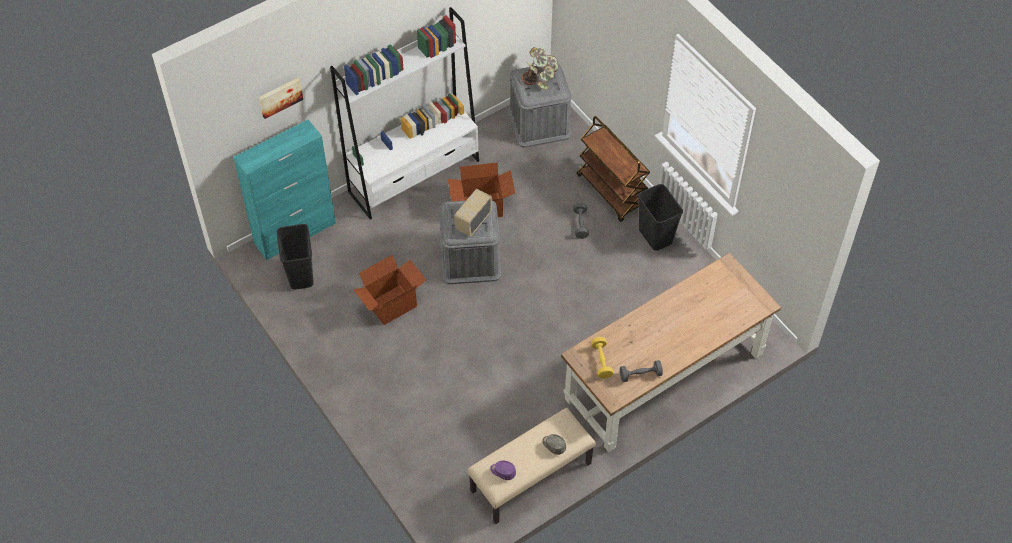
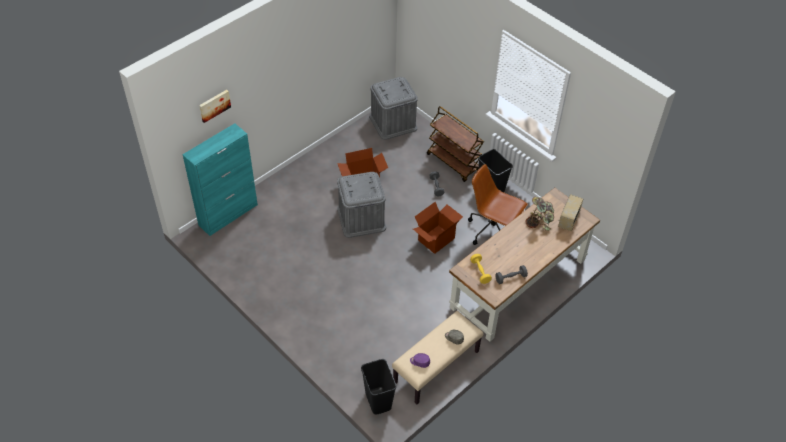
camera: 10 degrees left, 5 degrees down
black trash can [277,224,314,289] -> black trash can moved to [361,359,397,415]
white bookcase [330,7,479,220] -> none
cardboard box [353,254,426,325] -> cardboard box moved to [413,202,463,254]
radio [454,189,492,237] -> radio moved to [558,194,583,231]
potted plant [521,47,559,89] -> potted plant moved to [526,197,554,231]
none -> brown office chair [468,164,528,245]

